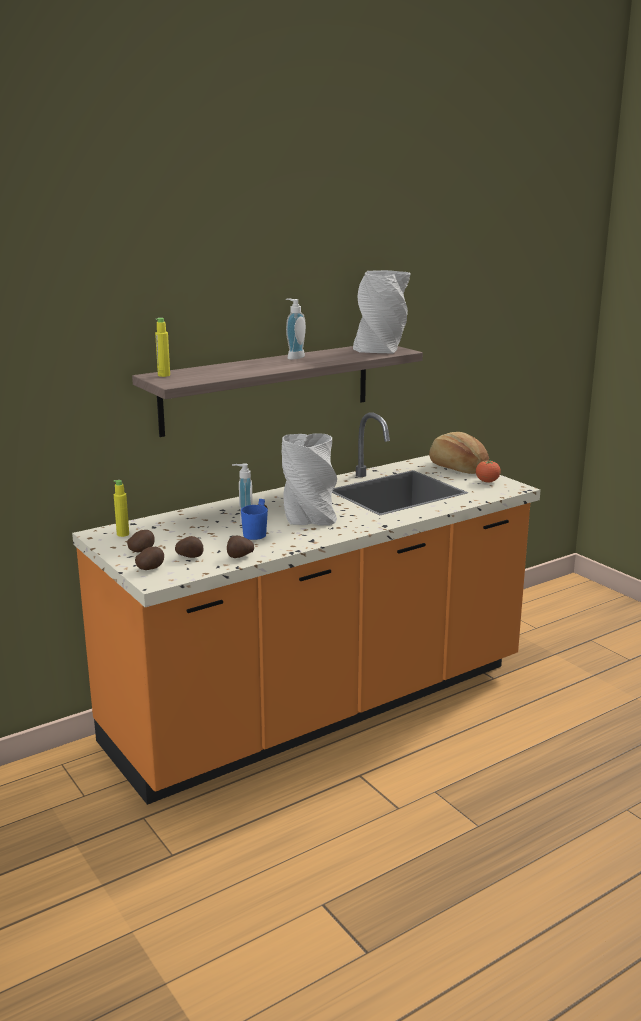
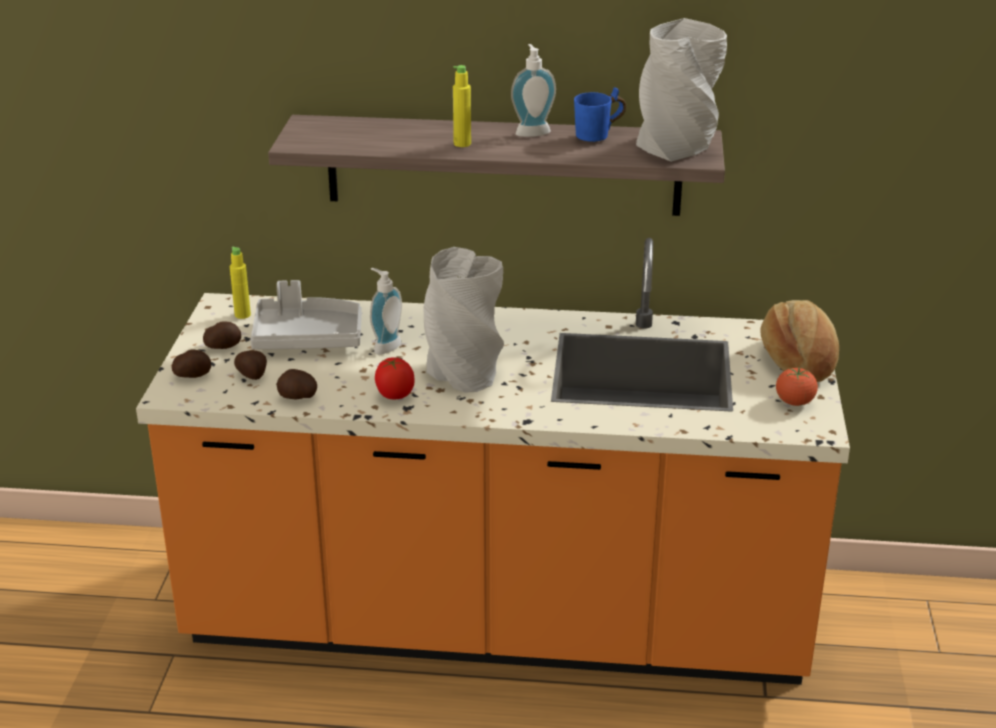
camera: 40 degrees right, 10 degrees up
yellow bottle [155,318,170,377] -> yellow bottle moved to [453,65,471,147]
blue mug [241,499,268,540] -> blue mug moved to [574,87,626,142]
none -> grey tray [250,280,362,350]
none -> tomato [375,358,415,399]

